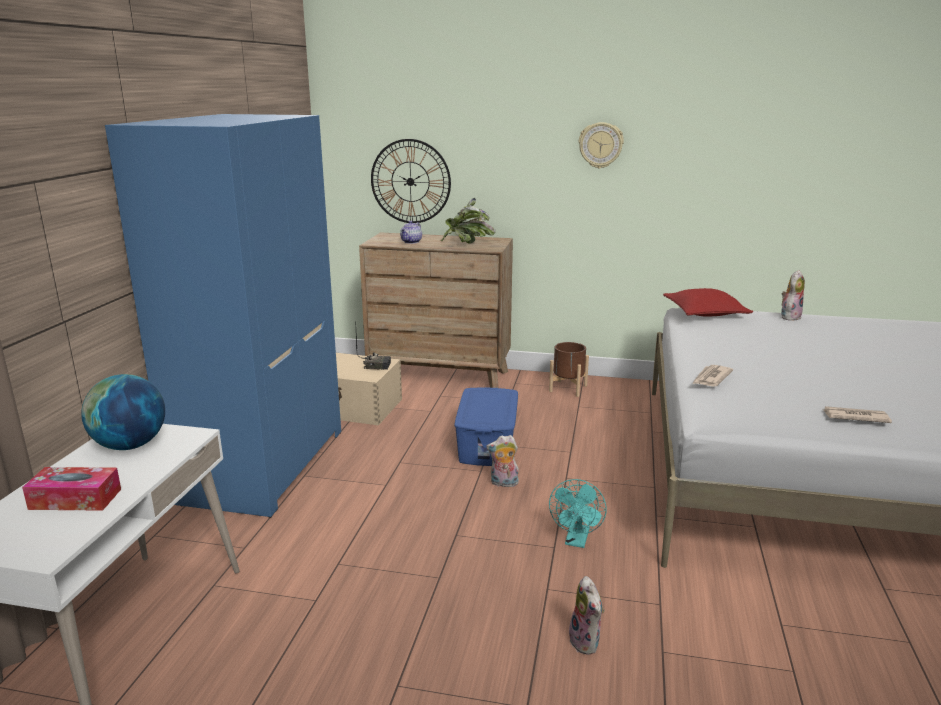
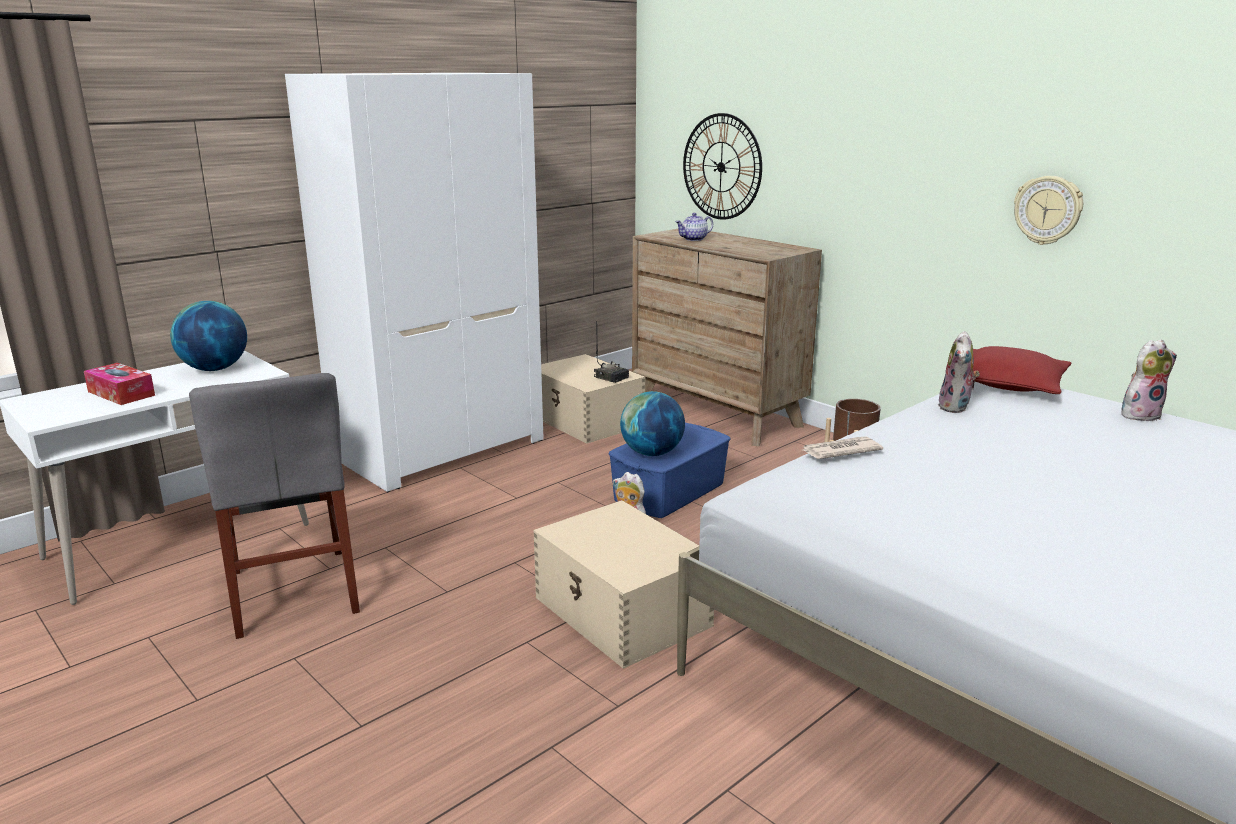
camera: 35 degrees right, 0 degrees up
blue wardrobe [105,114,341,518] -> white wardrobe [285,73,544,492]
potted plant [441,198,496,244] -> none
turquoise fan [549,479,607,548] -> beige storage box [533,500,714,669]
plush toy [569,576,604,655] -> plush toy moved to [939,331,980,413]
wall clock [579,122,624,169] -> wall clock moved to [1014,176,1083,245]
newspaper [824,406,892,423] -> none
none -> grey chair [189,373,360,639]
none -> globe [620,391,685,456]

